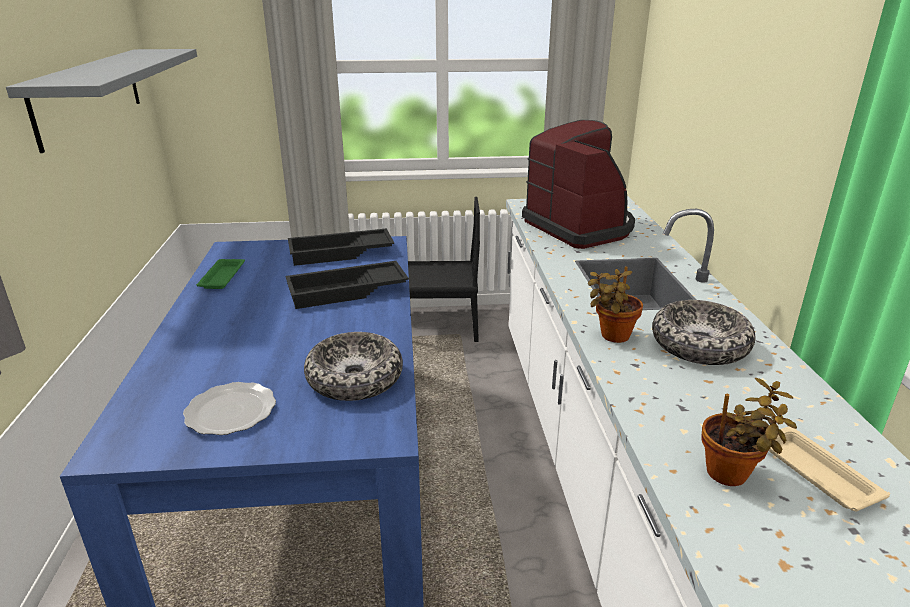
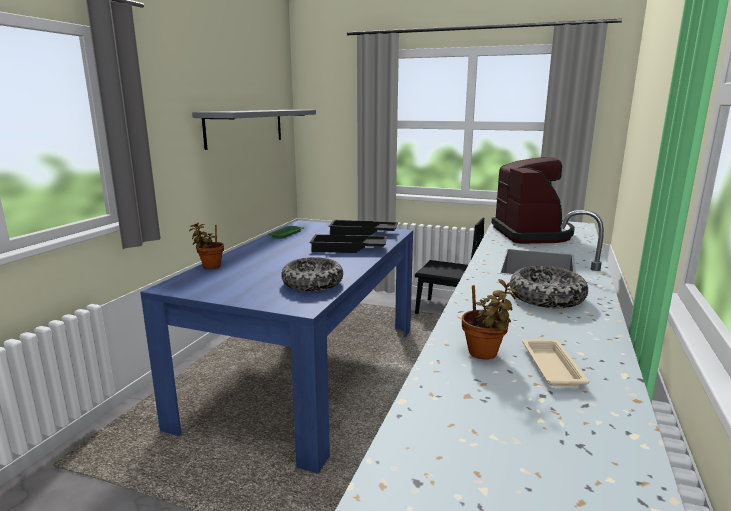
camera: 25 degrees right, 10 degrees down
plate [183,382,276,435] -> none
potted plant [588,266,643,343] -> potted plant moved to [189,222,224,269]

